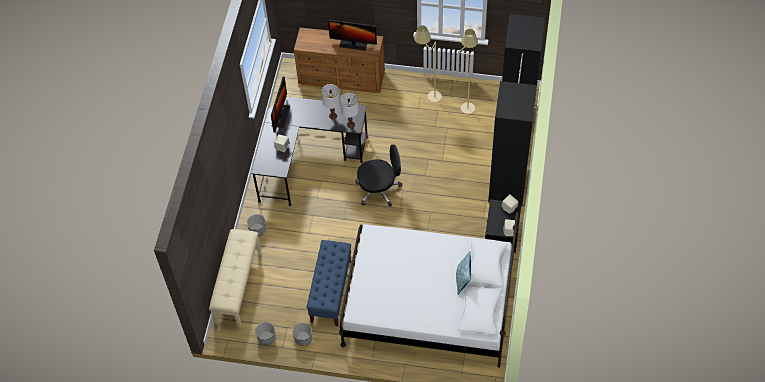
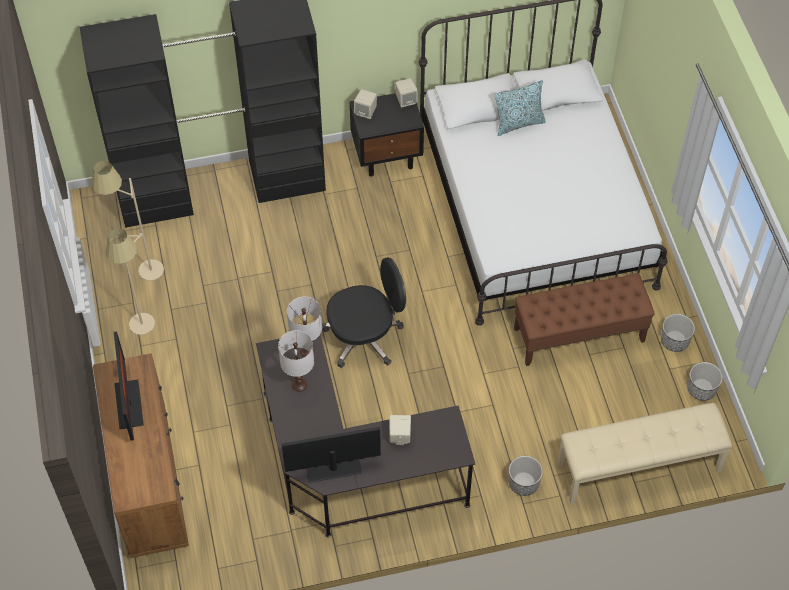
camera: 115 degrees left, 0 degrees up
blue bench [307,240,351,326] -> brown bench [514,273,655,366]
black office chair [355,144,402,207] -> black office chair turned 105 degrees clockwise [322,257,406,368]

